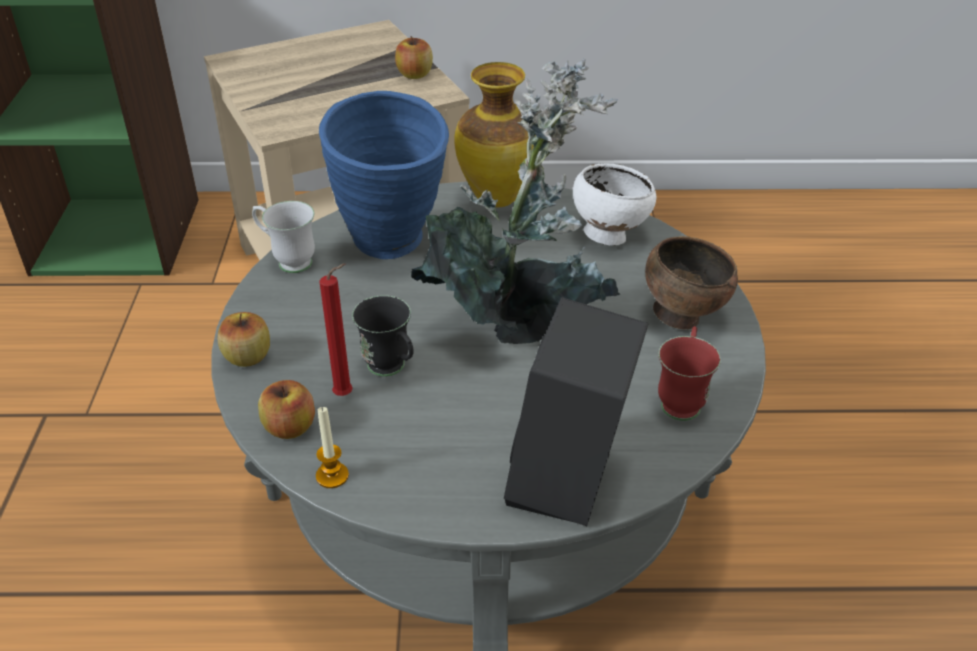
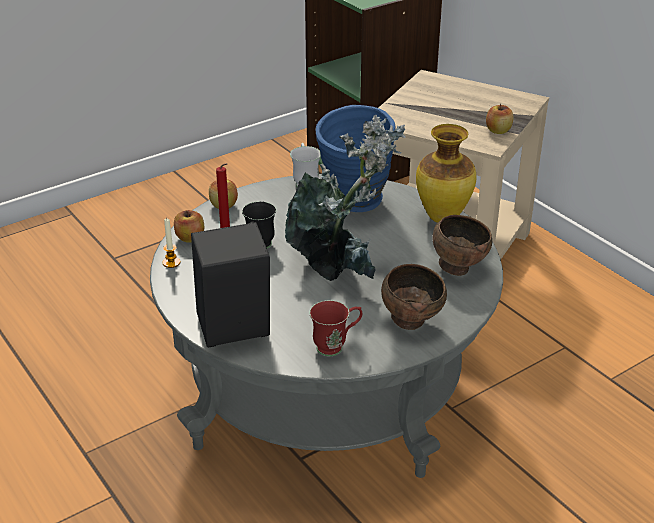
camera: 55 degrees right, 5 degrees down
white bowl [573,164,656,246] -> brown bowl [433,215,492,276]

